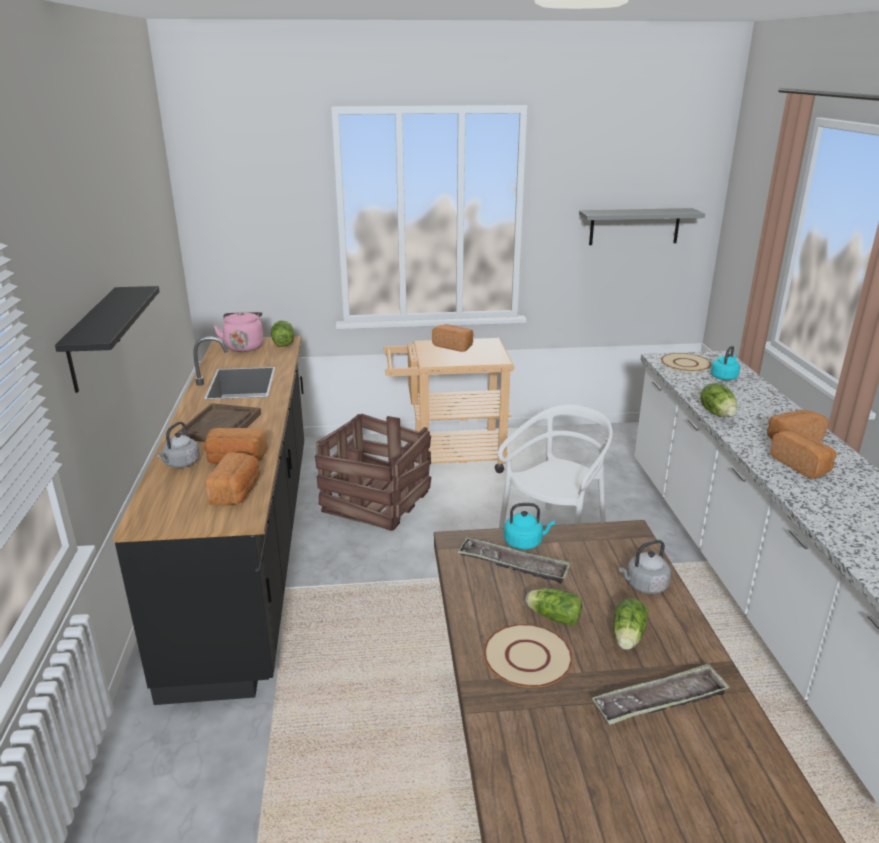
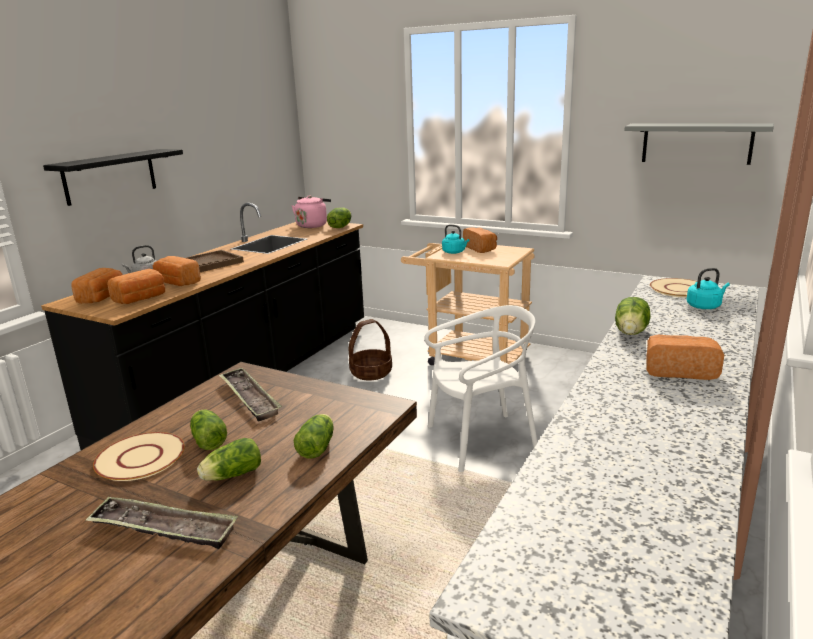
camera: 35 degrees right, 5 degrees down
crate [315,414,431,531] -> basket [349,319,392,381]
turquoise kettle [504,503,555,550] -> turquoise kettle moved to [442,224,469,254]
grey kettle [619,540,671,594] -> lettuce [294,414,334,458]
bread [770,430,837,479] -> bread moved to [72,268,123,304]

